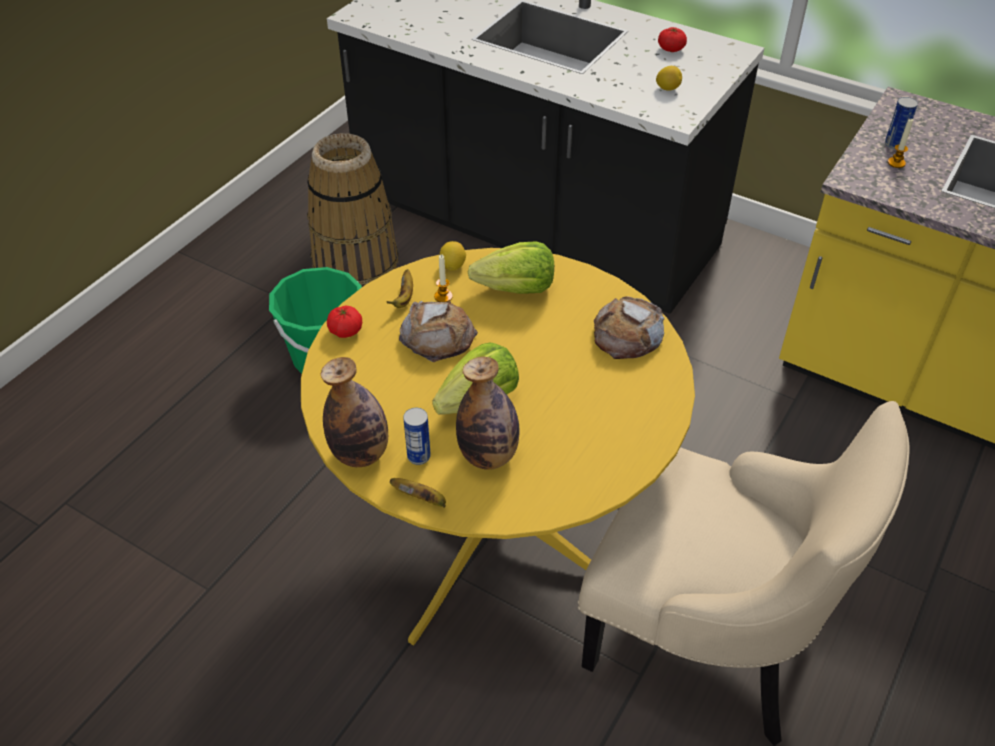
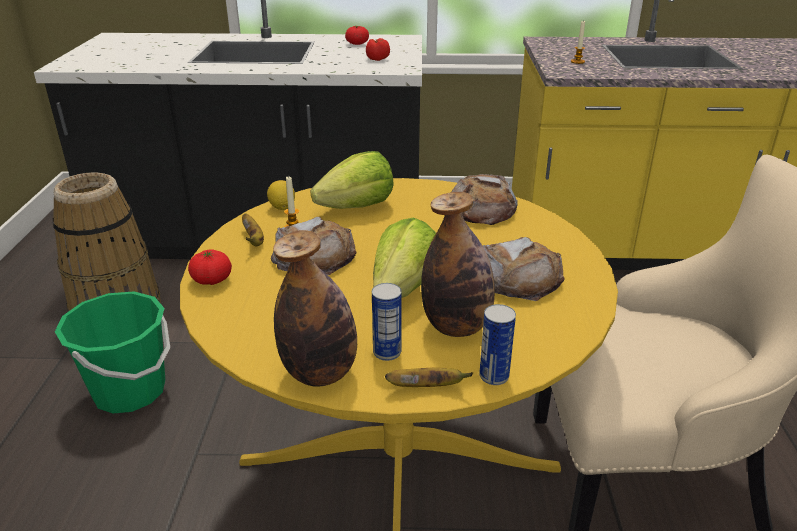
camera: 30 degrees left, 15 degrees down
lemon [656,66,682,90] -> tomato [366,38,390,61]
can [885,97,918,150] -> can moved to [479,304,516,385]
none -> bread [483,237,565,301]

